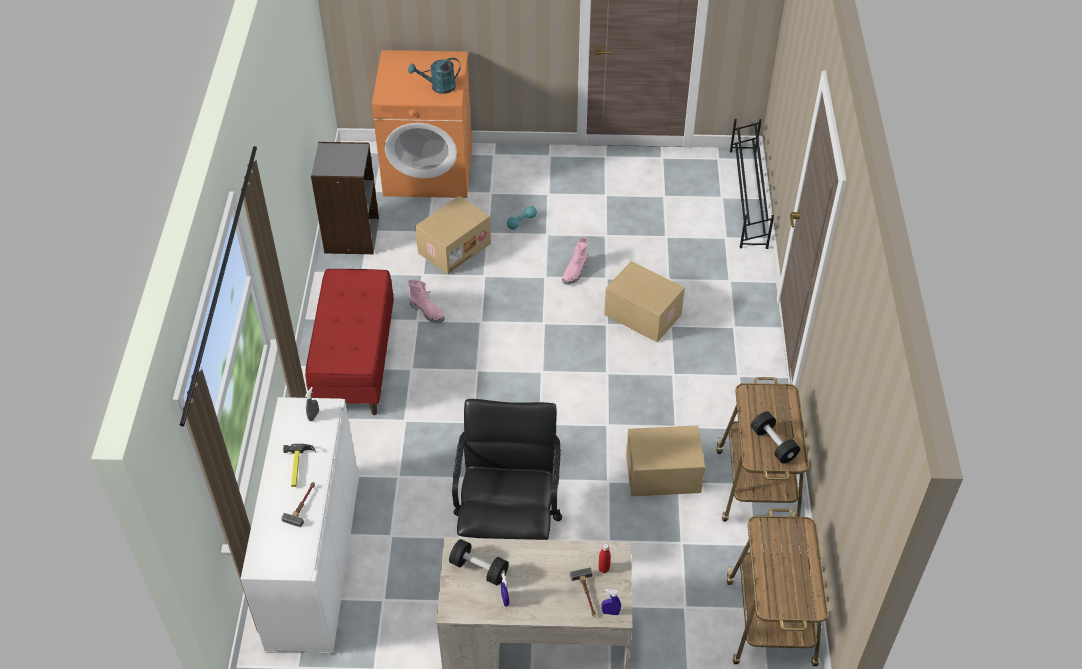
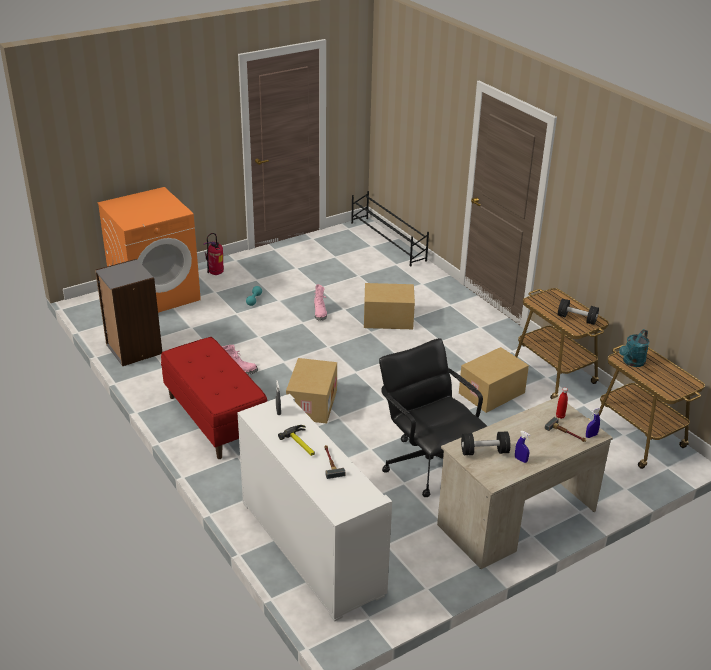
camera: 35 degrees left, 15 degrees down
turquoise watering can [408,58,461,94] -> turquoise watering can moved to [619,329,650,367]
cardboard box [415,196,491,274] -> cardboard box moved to [286,358,337,424]
none -> fire extinguisher [203,233,224,275]

